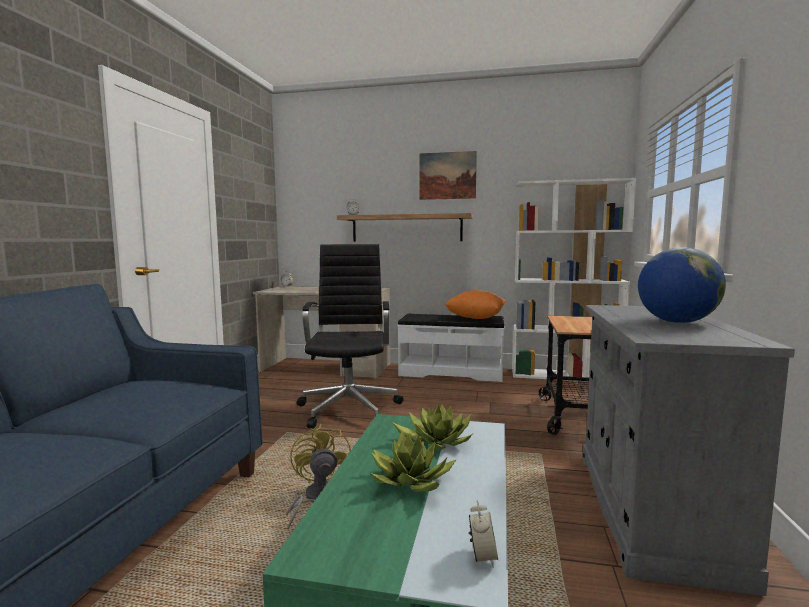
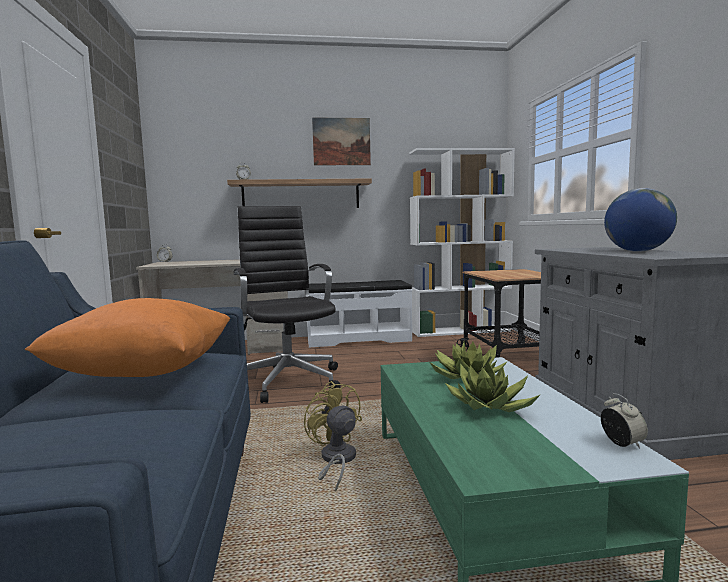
camera: 20 degrees left, 0 degrees up
orange pillow [445,290,506,319] -> orange pillow moved to [25,298,231,377]

